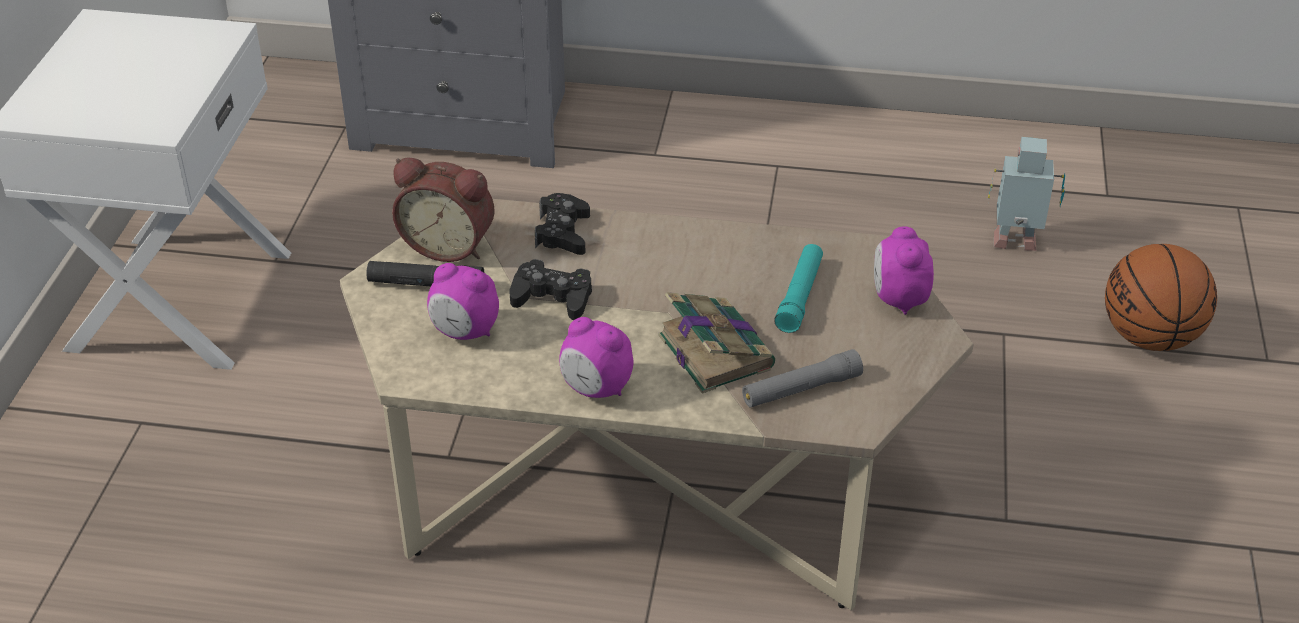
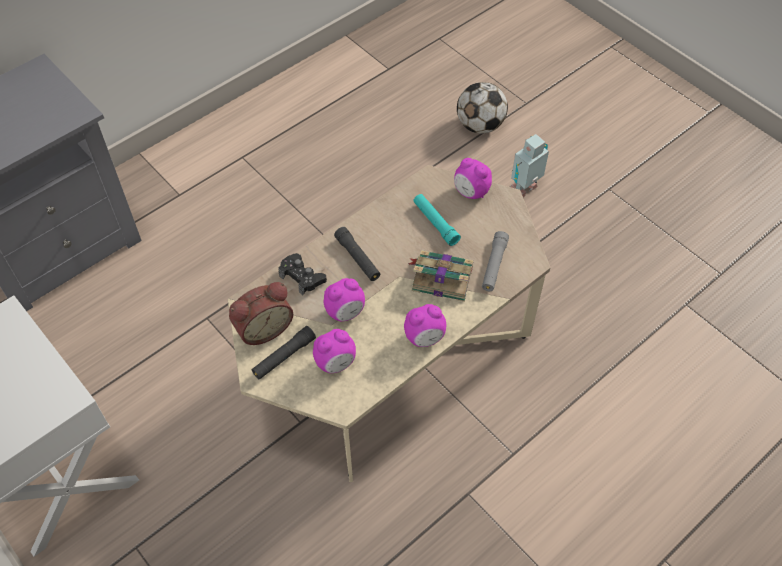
camera: 50 degrees left, 15 degrees up
black game controller [509,259,592,320] -> alarm clock [324,278,365,321]
toy robot [988,137,1066,251] -> toy robot moved to [511,134,549,197]
basketball [1105,244,1217,351] -> football [457,82,508,134]
none -> black flashlight [334,227,380,281]

